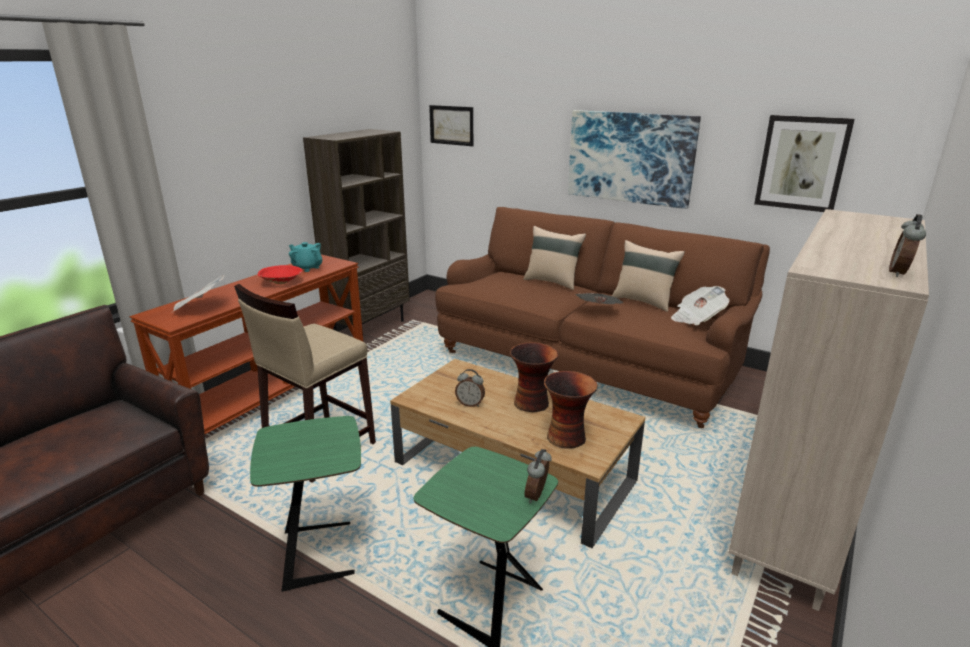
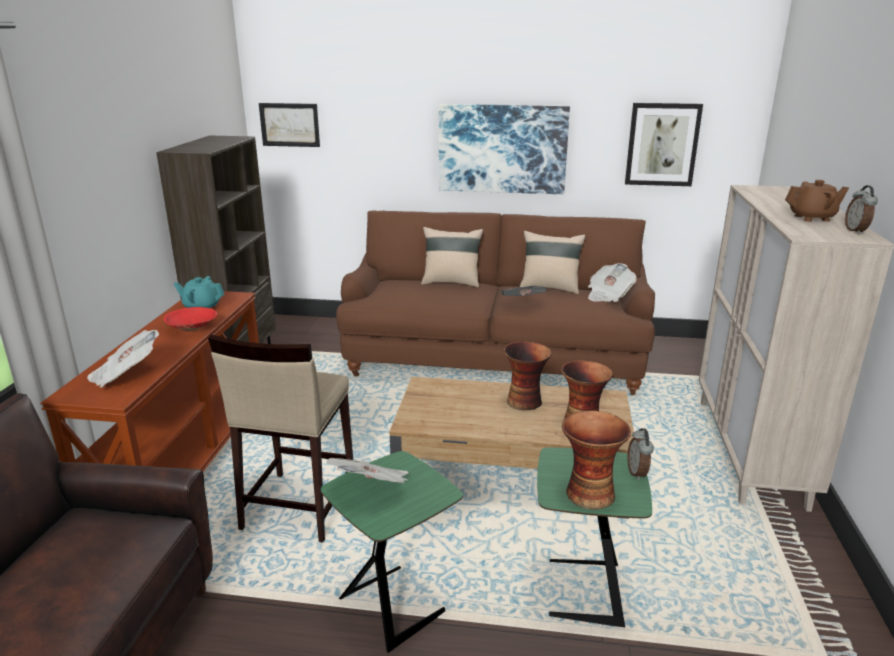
camera: 25 degrees left, 0 degrees up
alarm clock [455,369,485,407] -> none
none -> newspaper [326,458,409,483]
none -> vase [562,411,631,510]
none -> brown teapot [785,180,849,222]

